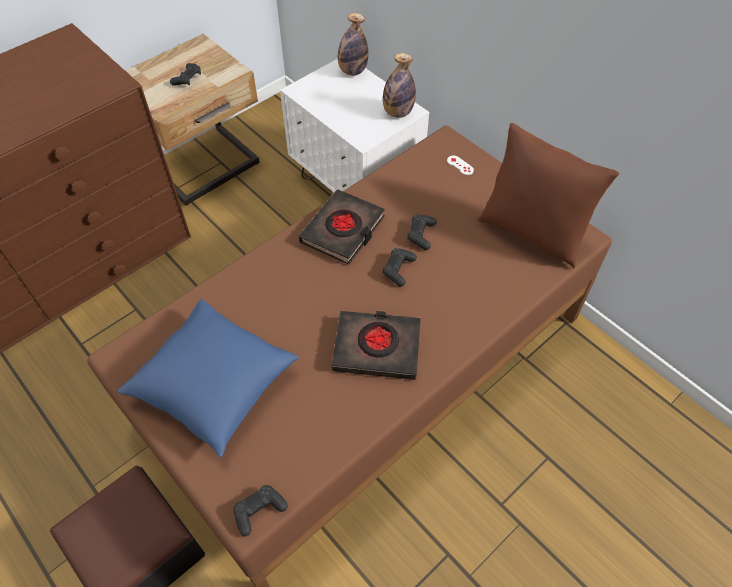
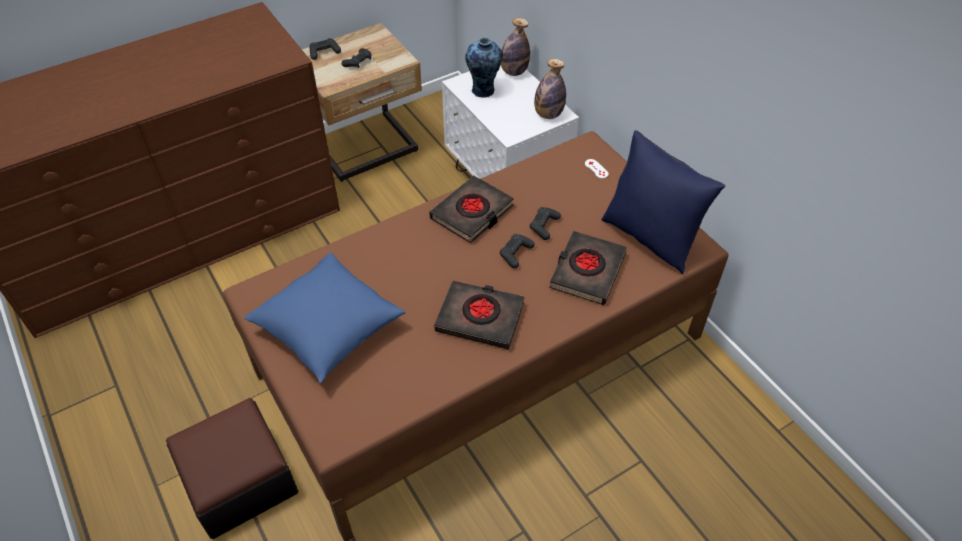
camera: 10 degrees right, 5 degrees down
black game controller [234,485,288,536] -> black game controller moved to [309,38,341,60]
brown pillow [478,123,619,268] -> blue pillow [602,130,725,275]
none -> vase [465,37,503,98]
none -> black book [549,231,627,305]

